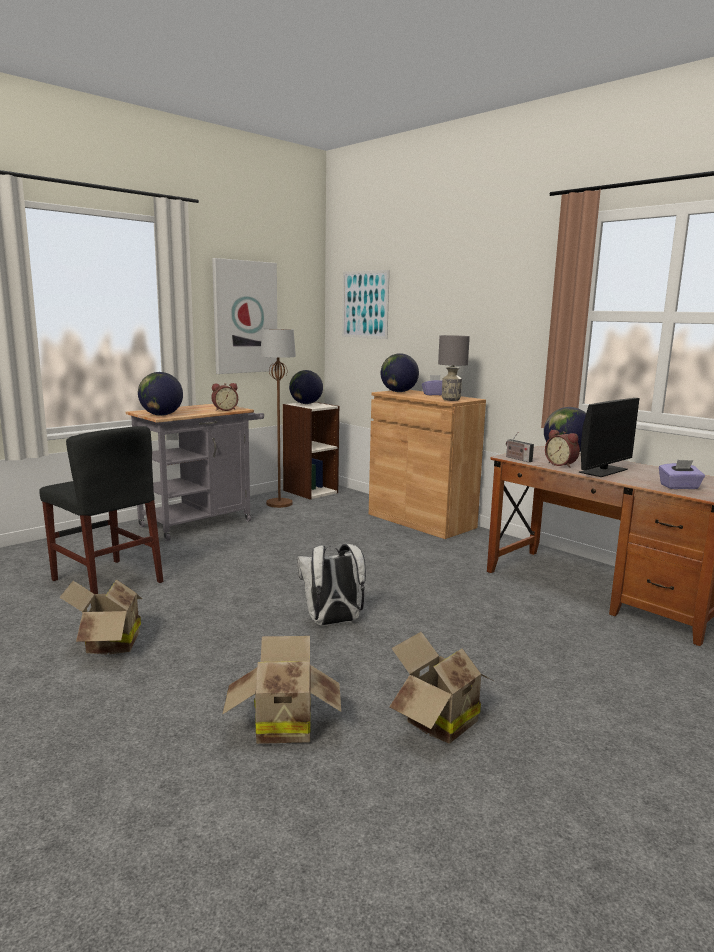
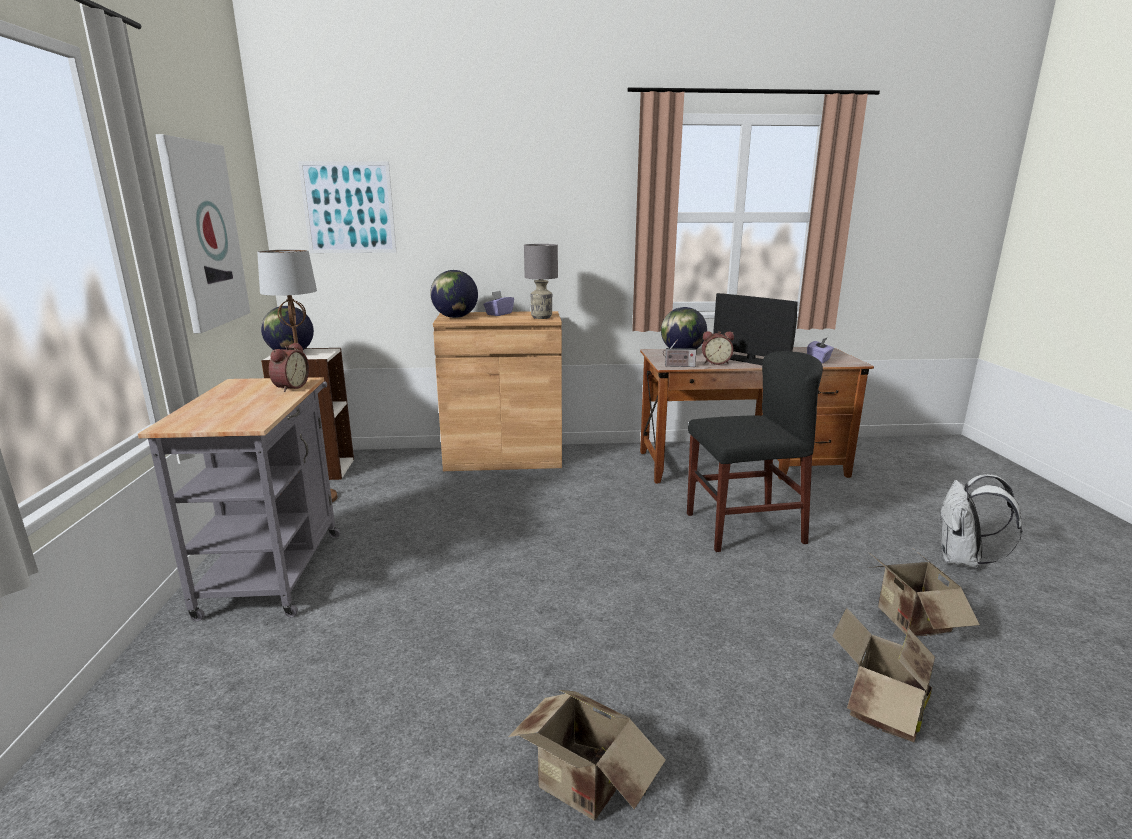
camera: 50 degrees left, 5 degrees up
black chair [39,426,163,594] -> black chair moved to [687,351,823,552]
globe [138,372,183,416] -> none
white backpack [297,544,366,626] -> white backpack moved to [939,474,1022,568]
monitor [579,398,639,477] -> monitor turned 135 degrees clockwise [713,293,798,365]

